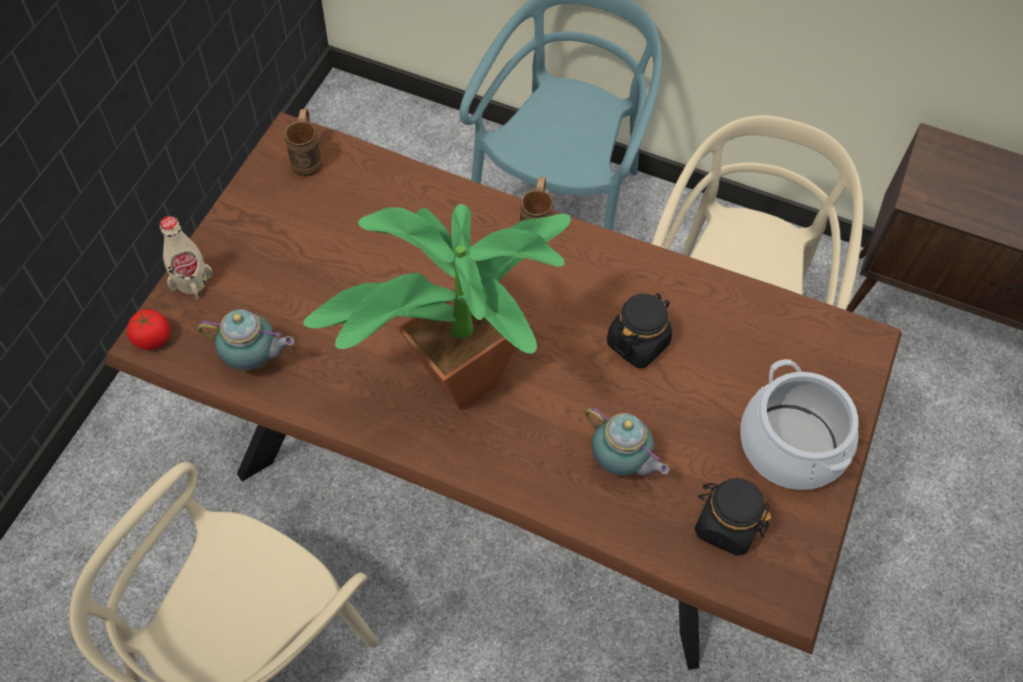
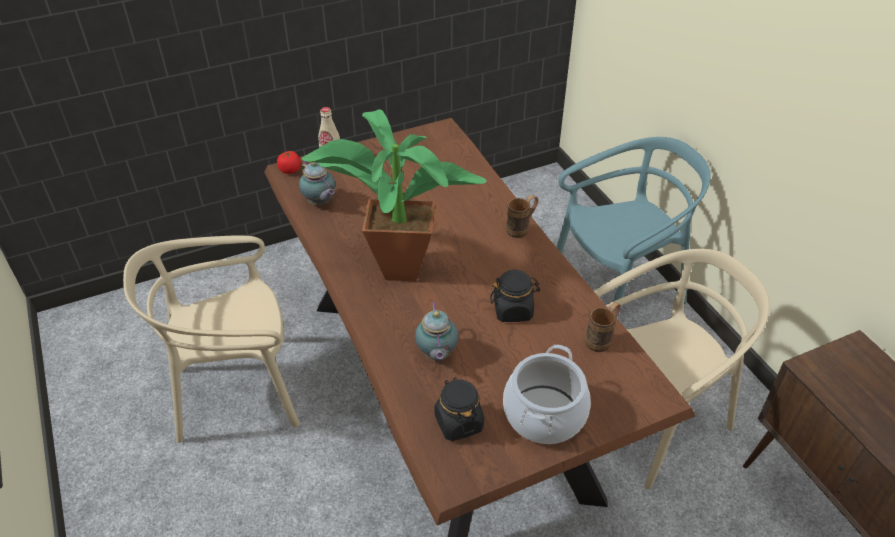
camera: 45 degrees right, 15 degrees down
brown mug [285,109,322,177] -> brown mug moved to [585,302,621,352]

